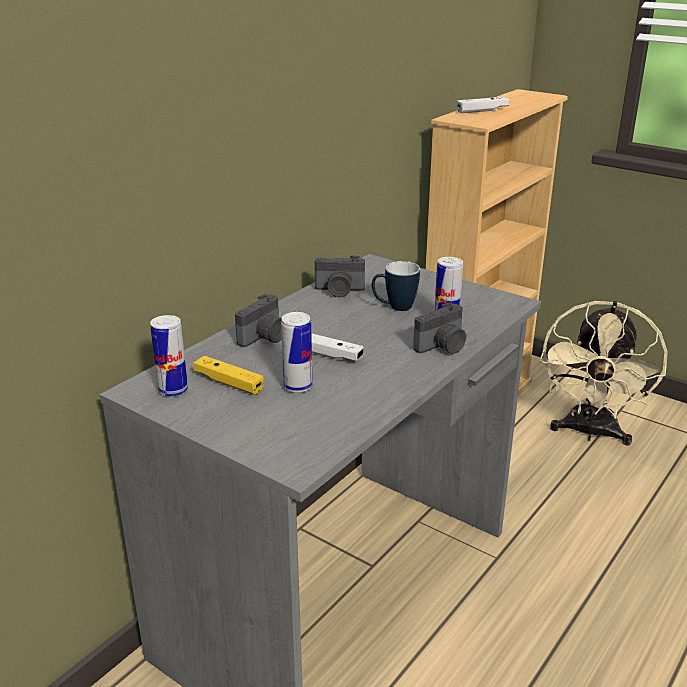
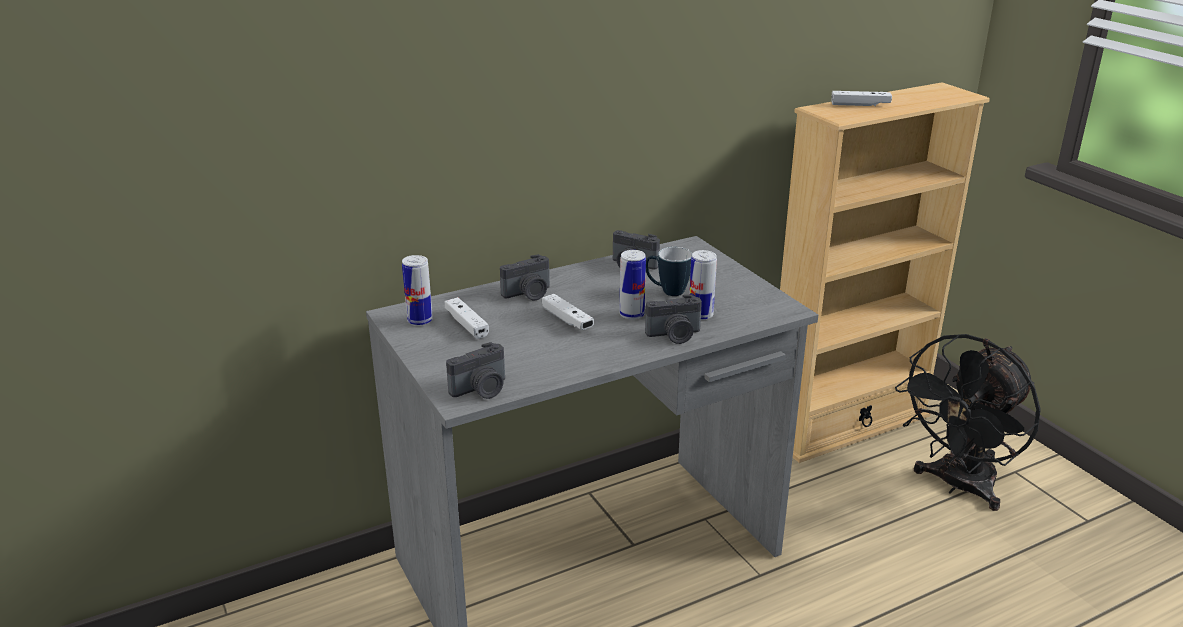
camera: 25 degrees right, 0 degrees up
yellow game controller [193,356,264,395] -> white game controller [445,297,489,339]
can [281,312,312,393] -> can moved to [620,250,646,320]
beige fan [540,301,668,446] -> black fan [895,334,1041,511]
none -> camera [446,342,505,399]

